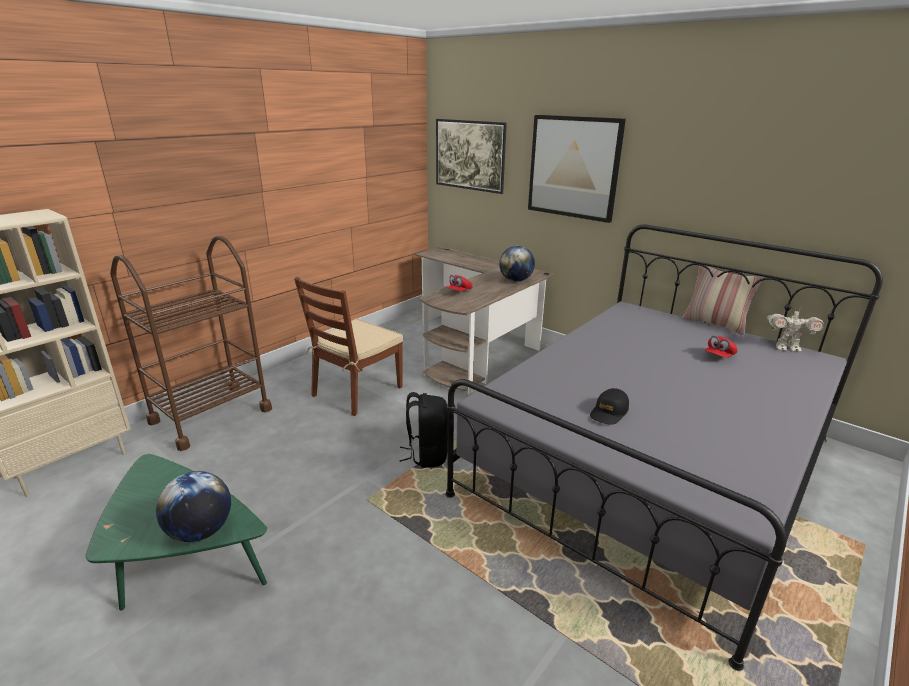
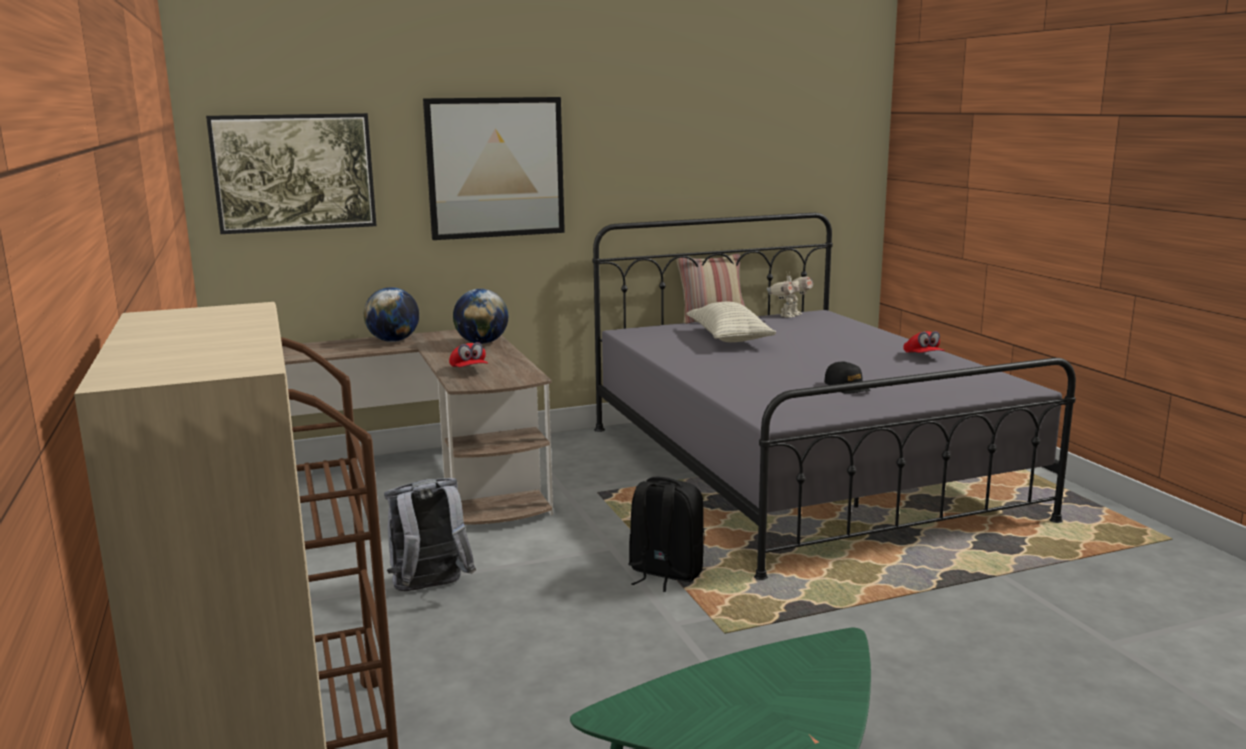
camera: 60 degrees left, 10 degrees down
globe [156,471,231,542] -> globe moved to [364,287,419,342]
brown chair [294,277,403,416] -> grey backpack [384,478,476,591]
red cap [704,336,738,358] -> red cap moved to [903,331,945,353]
none -> pillow [687,302,776,342]

